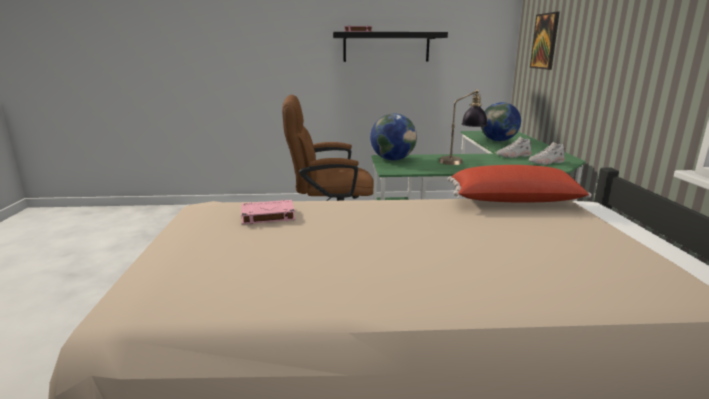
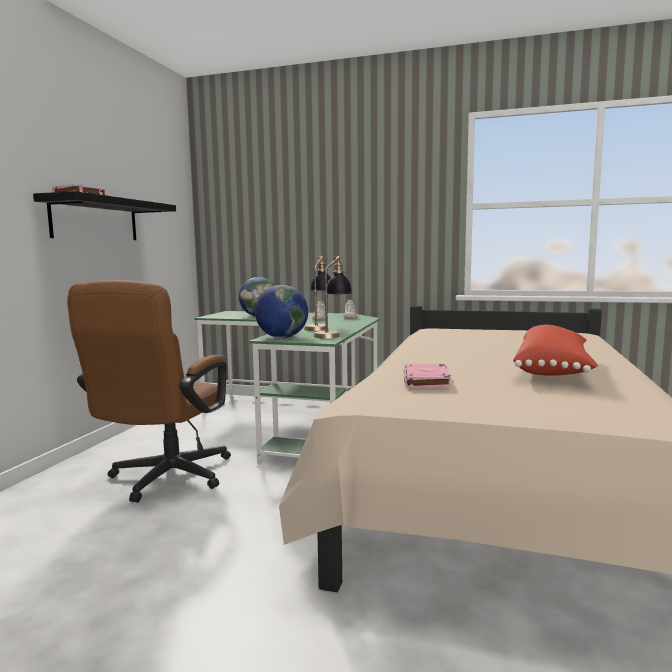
camera: 70 degrees left, 10 degrees down
red pillow [447,165,591,203] -> red pillow moved to [513,325,598,376]
picture [530,12,560,70] -> none
none -> table lamp [313,256,352,339]

